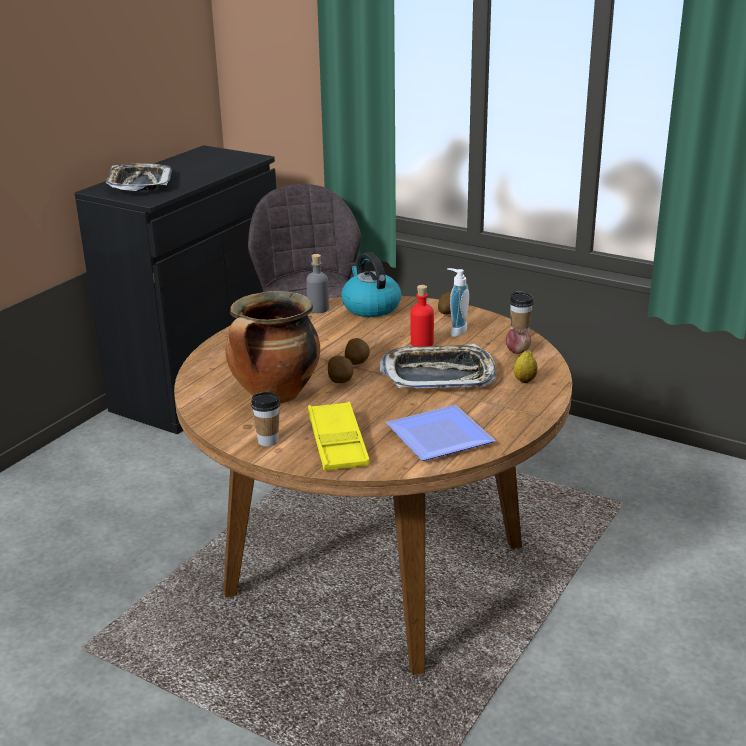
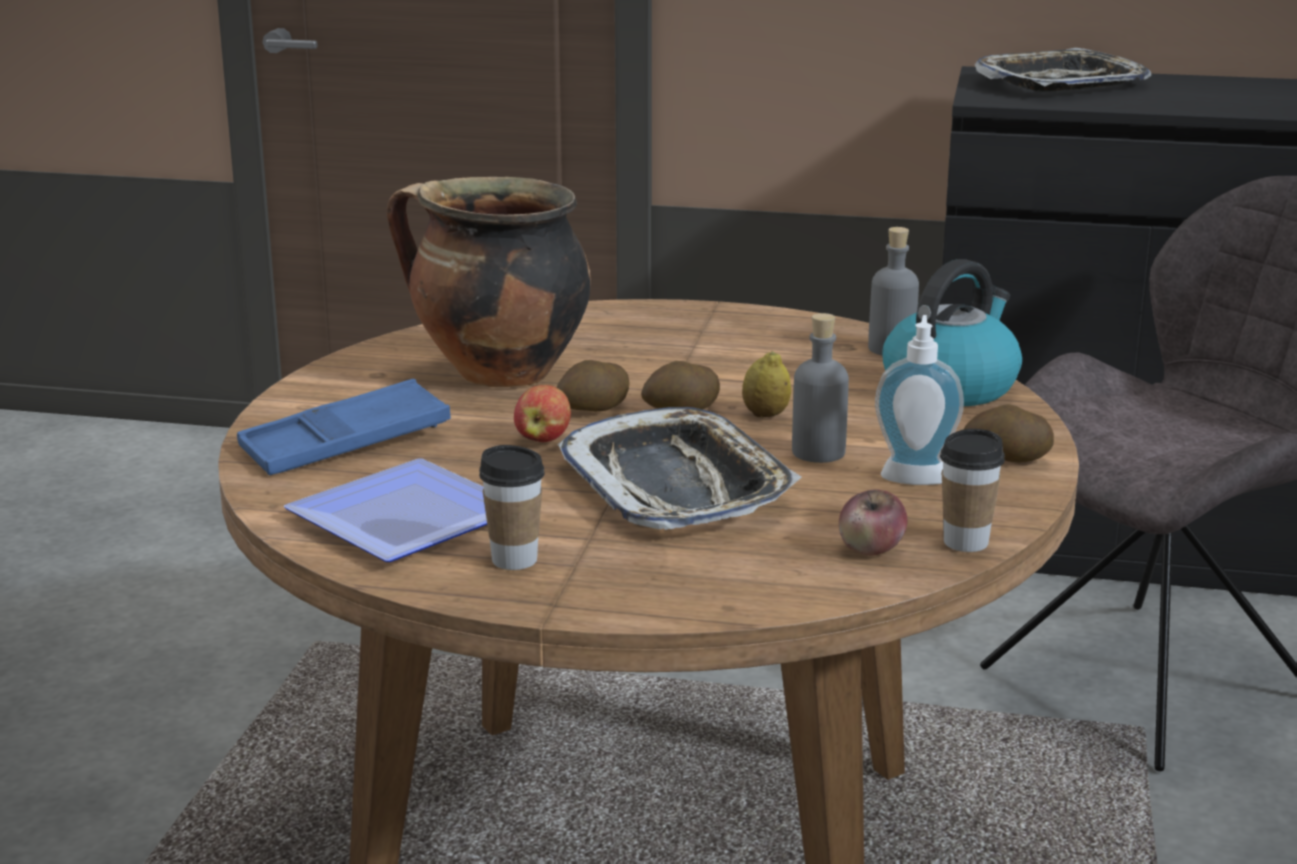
camera: 70 degrees right, 5 degrees down
cup [251,392,280,447] -> cup moved to [479,445,545,570]
yellow tray [308,402,370,471] -> blue tray [237,379,451,475]
red bottle [410,285,434,347] -> grey bottle [792,313,849,463]
lemon [514,350,538,383] -> lemon moved to [742,351,791,417]
none -> apple [514,385,571,442]

